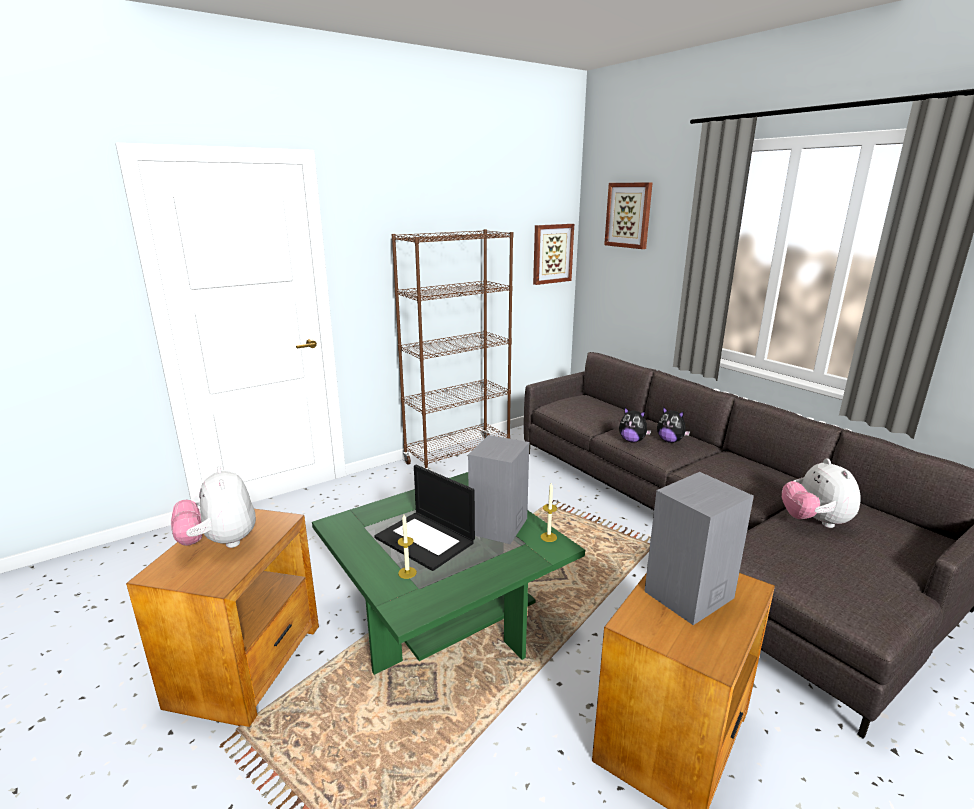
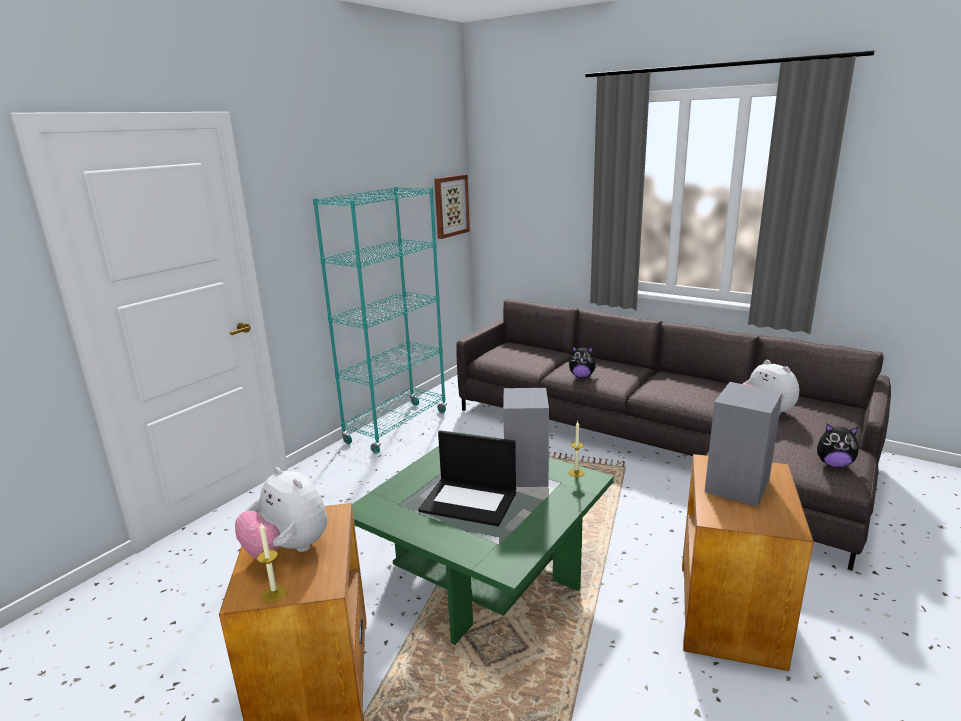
camera: 20 degrees left, 0 degrees up
brown bookcase [391,229,513,470] -> turquoise bookcase [313,186,447,454]
candle [398,515,417,579] -> candle moved to [257,523,286,602]
picture [604,182,653,249] -> none
plush toy [657,407,690,443] -> plush toy moved to [817,424,859,468]

